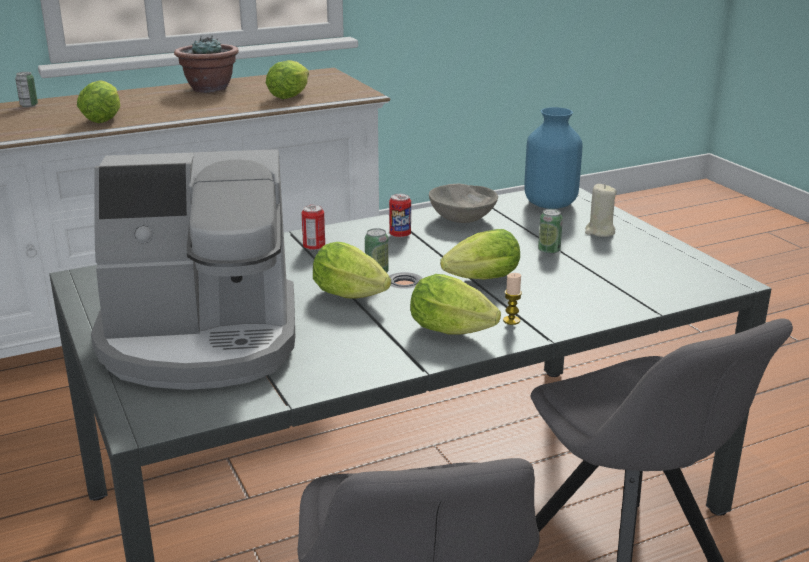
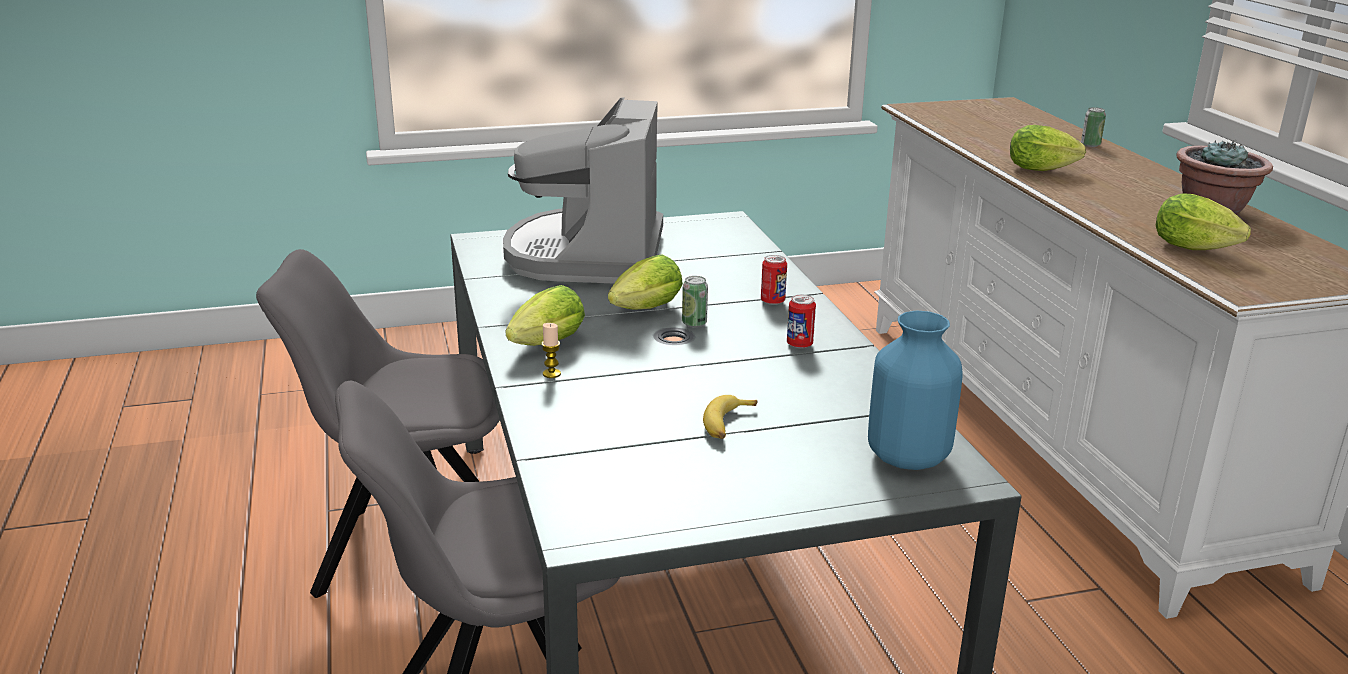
camera: 100 degrees right, 0 degrees up
grey bowl [429,184,498,223] -> none
lettuce [440,229,520,279] -> none
can [538,209,563,254] -> banana [703,395,758,439]
beige candle [585,184,617,237] -> none

